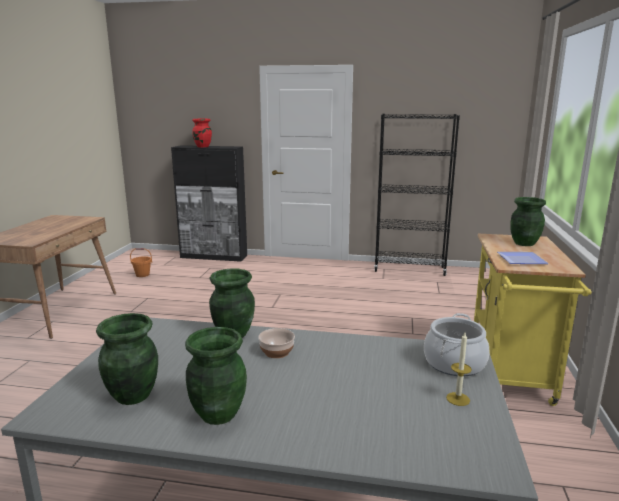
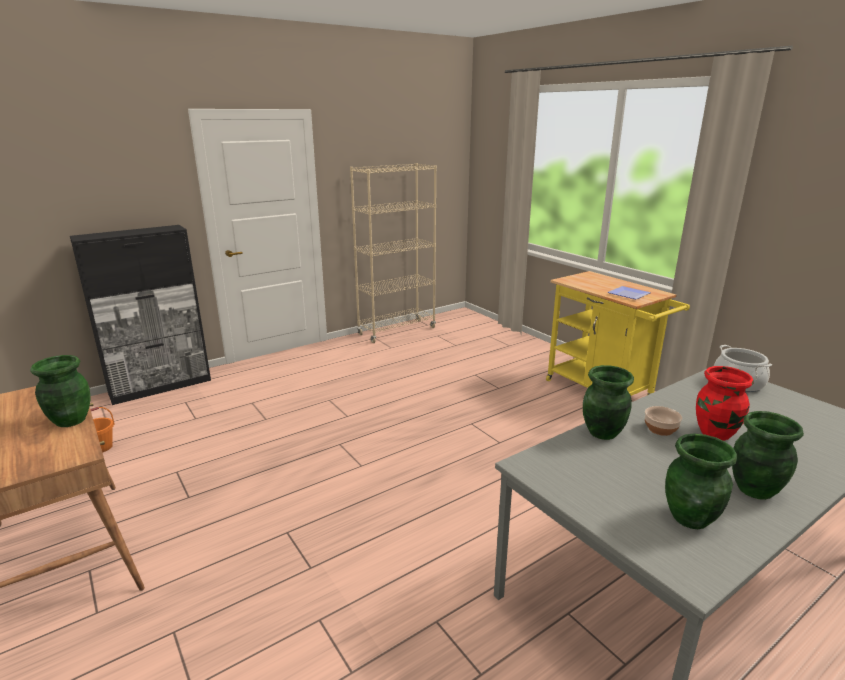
camera: 45 degrees left, 5 degrees up
red vase [192,119,212,147] -> red vase moved to [696,366,754,440]
black bookcase [374,114,460,276] -> beige bookcase [350,163,437,343]
candle [446,333,472,406] -> none
green vase [510,197,546,246] -> green vase moved to [30,355,90,427]

